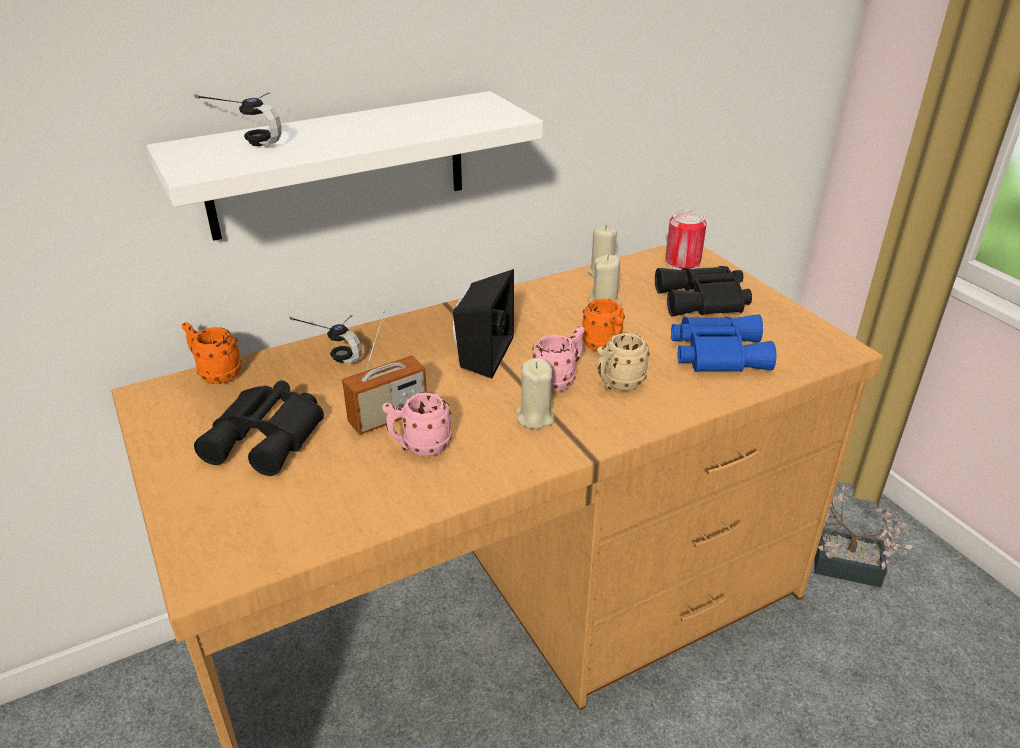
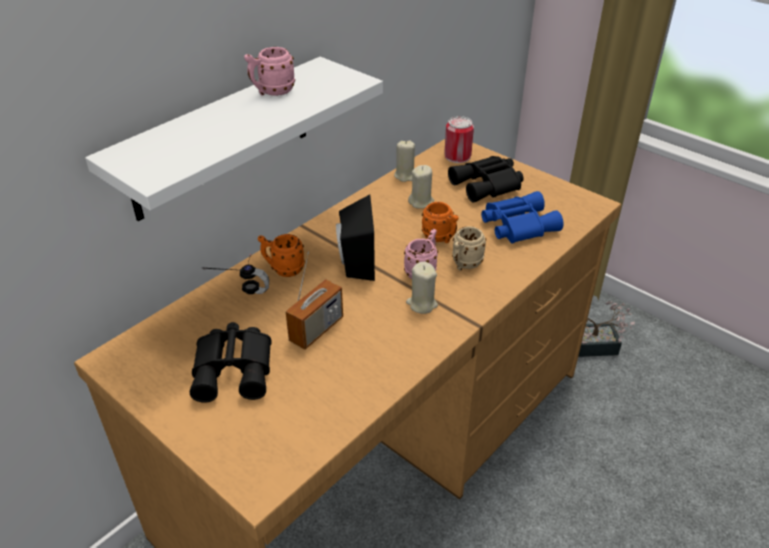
camera: 20 degrees left, 5 degrees up
orange mug [182,322,241,384] -> orange mug moved to [258,234,305,277]
headphones [194,92,282,146] -> none
pink mug [382,392,452,456] -> pink mug moved to [244,47,295,96]

